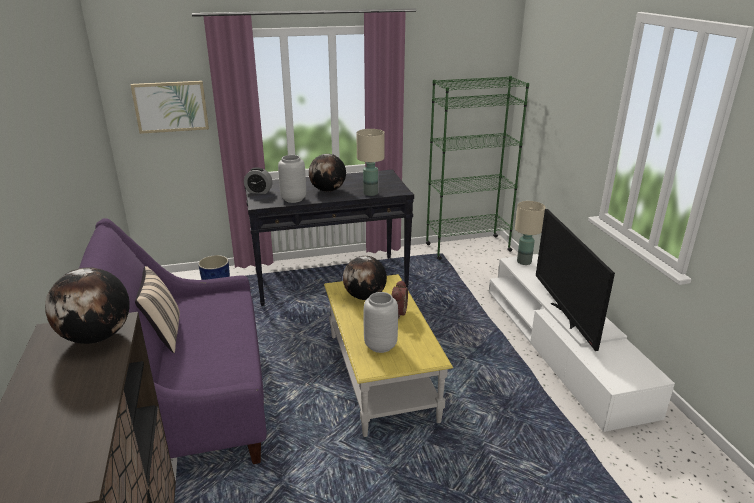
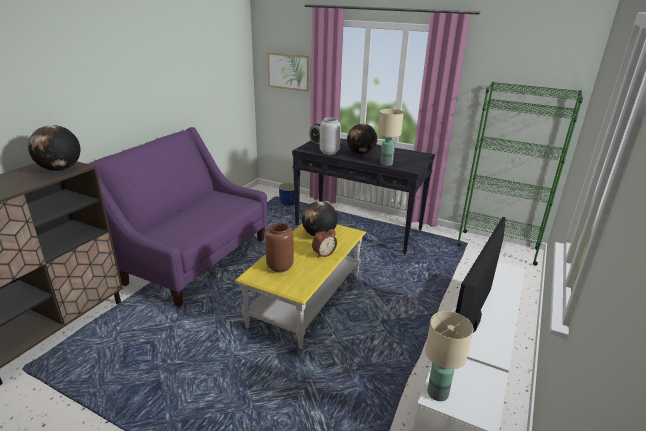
camera: 40 degrees right, 0 degrees up
beige pillow [135,266,180,353] -> none
grey vase [364,292,398,353] -> brown vase [265,223,294,272]
beige table lamp [515,201,546,265] -> beige table lamp moved to [425,311,473,401]

